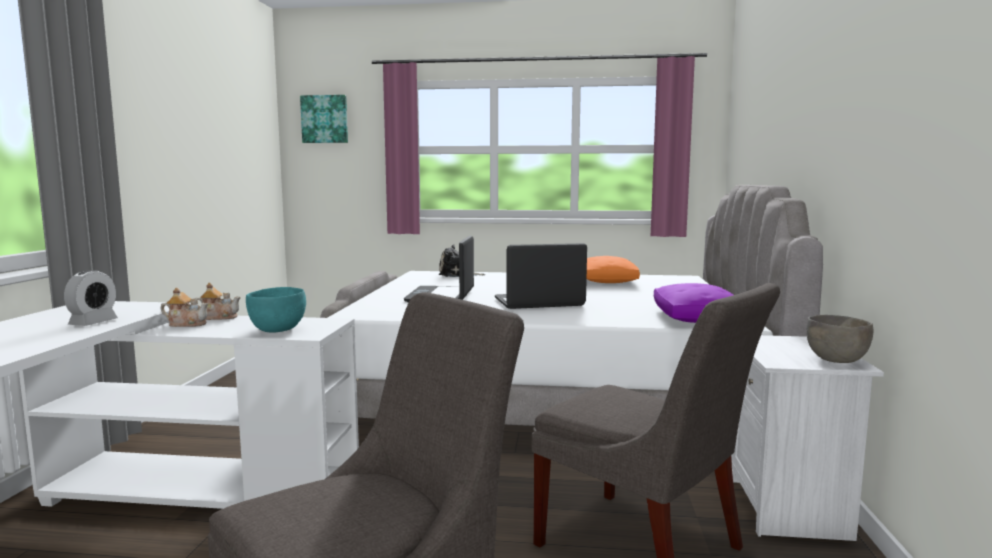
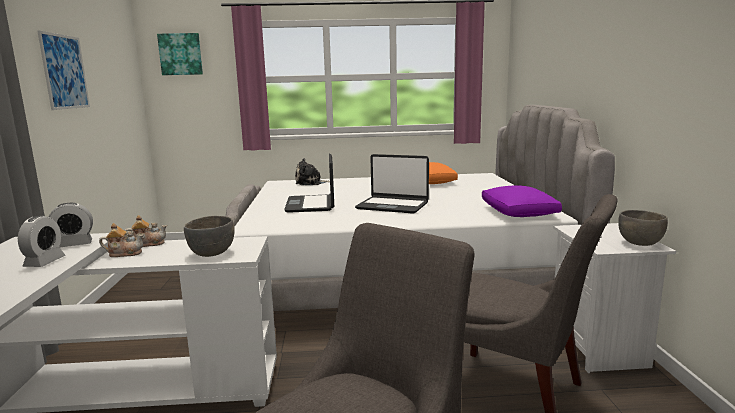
camera: 10 degrees left, 5 degrees up
turquoise bowl [246,287,306,332] -> grey bowl [184,216,235,257]
laptop [495,243,587,309] -> laptop turned 135 degrees counterclockwise [355,154,429,214]
none -> picture [37,31,90,110]
none -> alarm clock [48,203,93,247]

